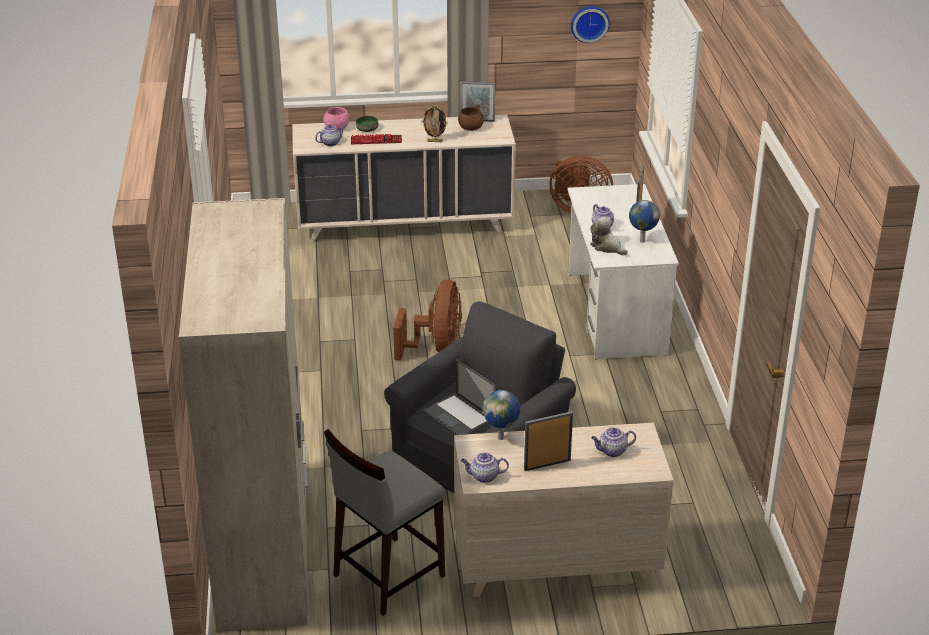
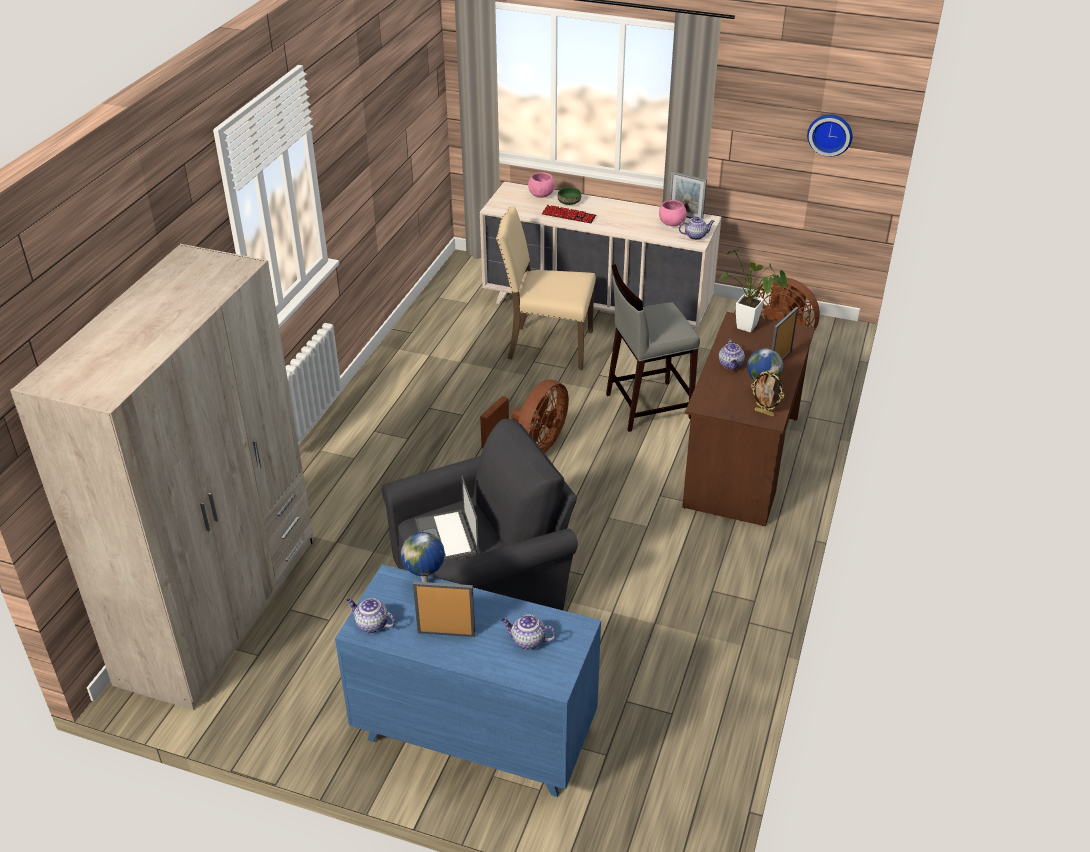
camera: 25 degrees right, 5 degrees up
teapot [315,125,344,146] -> teapot moved to [679,217,715,240]
grey stool [324,429,445,616] -> grey stool moved to [606,264,700,432]
picture frame [421,105,448,142] -> picture frame moved to [751,370,784,417]
beige dresser [454,423,674,597] -> blue dresser [335,564,601,797]
brown bowl [458,107,484,131] -> pink bowl [659,200,687,226]
white desk [567,184,679,360] -> brown desk [682,312,815,526]
plush toy [590,217,628,255] -> none
none -> beige chair [496,206,596,370]
none -> potted plant [719,249,787,332]

